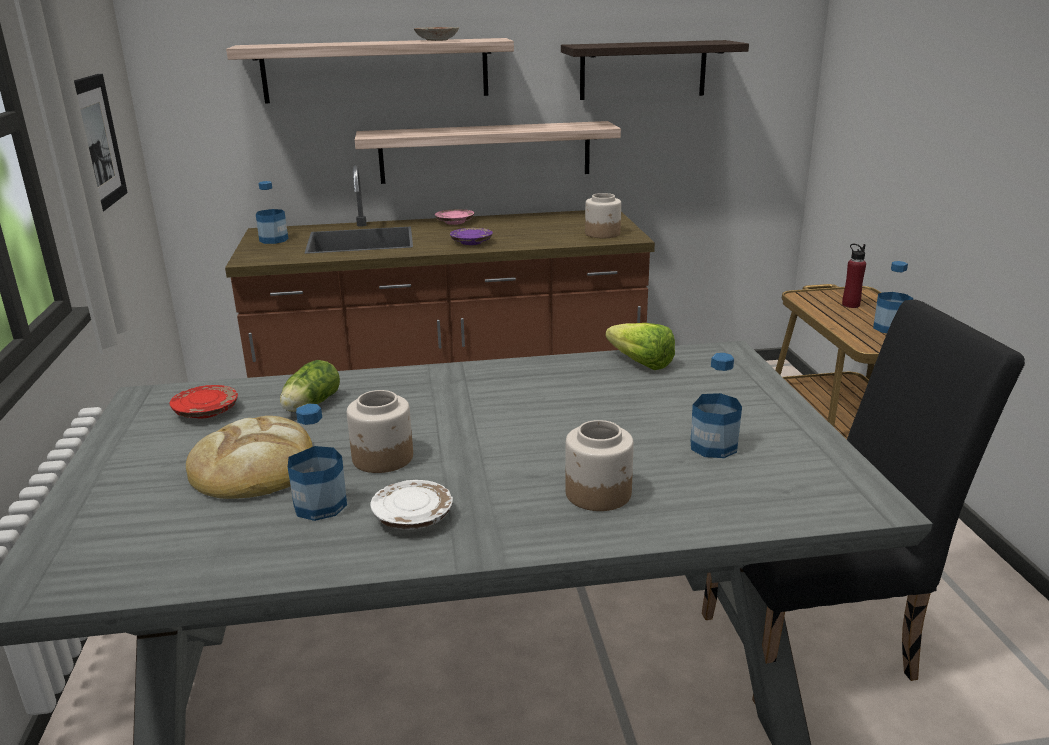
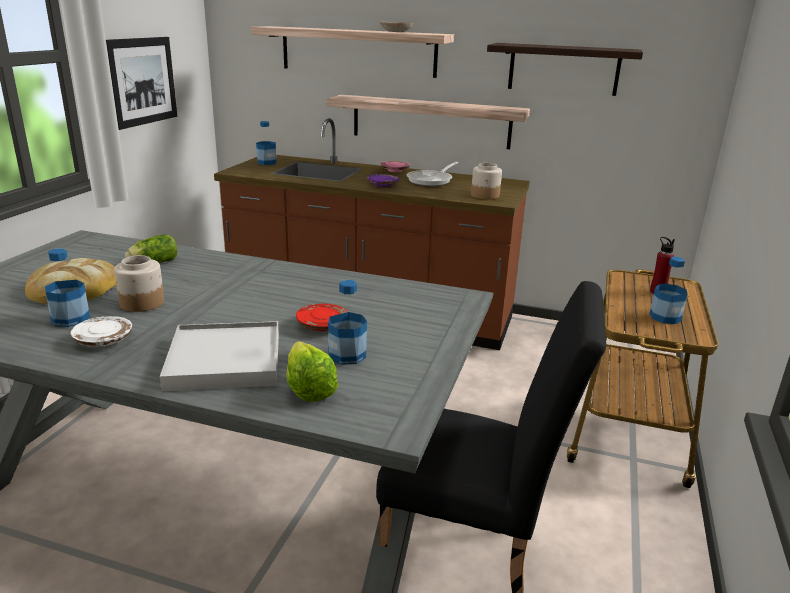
camera: 25 degrees right, 0 degrees up
red plate [169,385,238,418] -> red plate moved to [296,303,348,331]
jar [565,420,634,511] -> white tray [160,321,279,391]
lettuce [606,323,675,370] -> lettuce moved to [287,341,338,402]
none -> frying pan [407,162,458,186]

